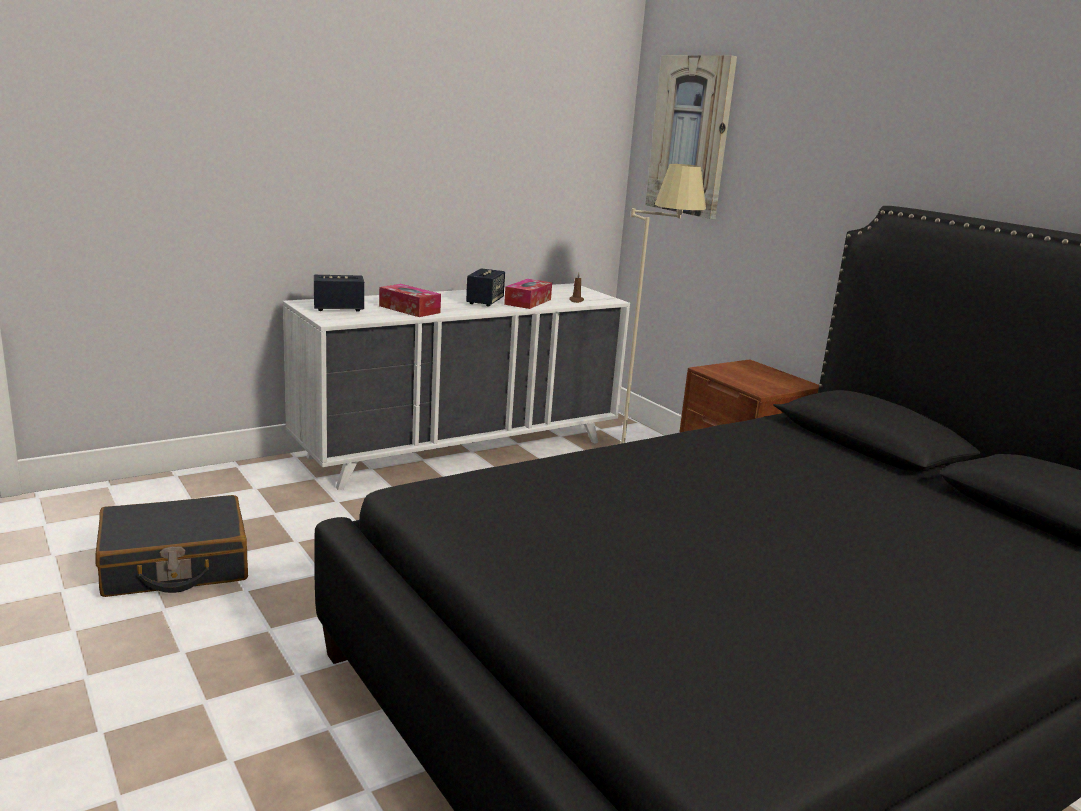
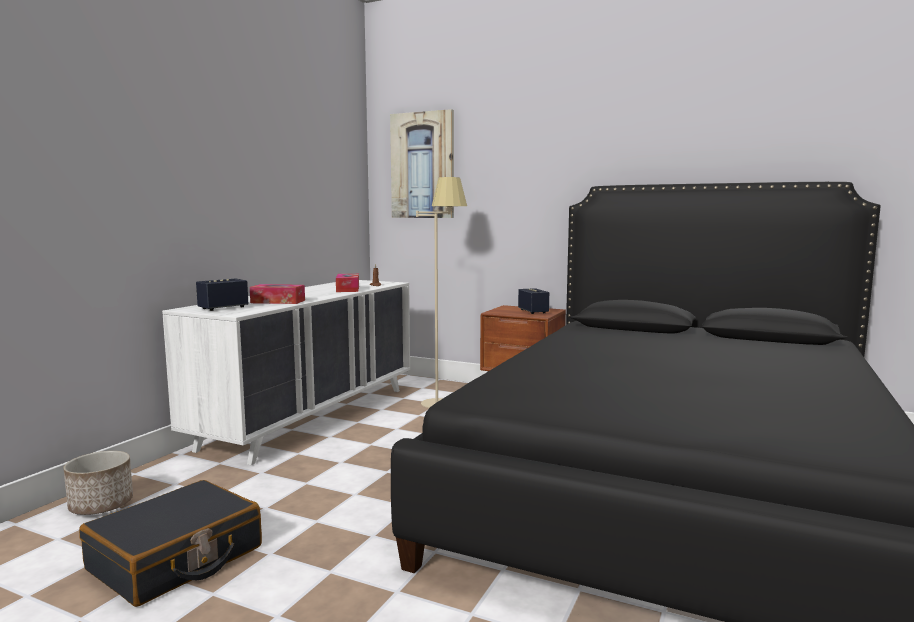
camera: 30 degrees left, 10 degrees down
speaker [466,268,505,306] -> speaker moved to [518,288,549,314]
none -> planter [63,451,133,515]

